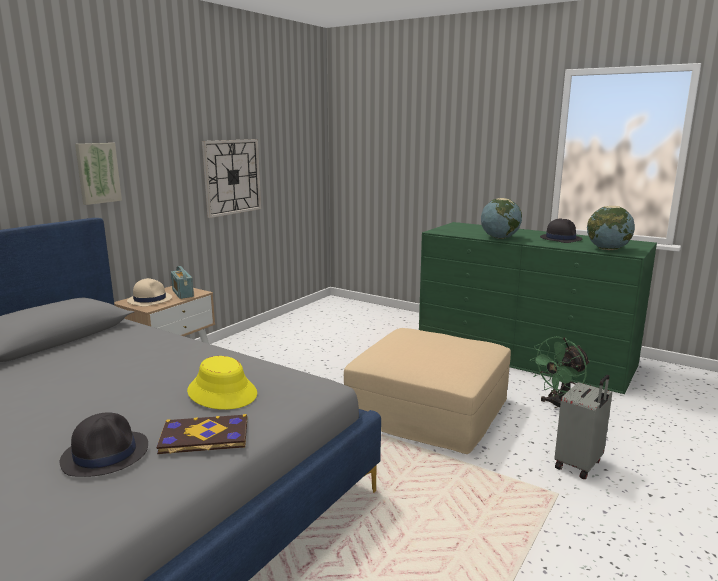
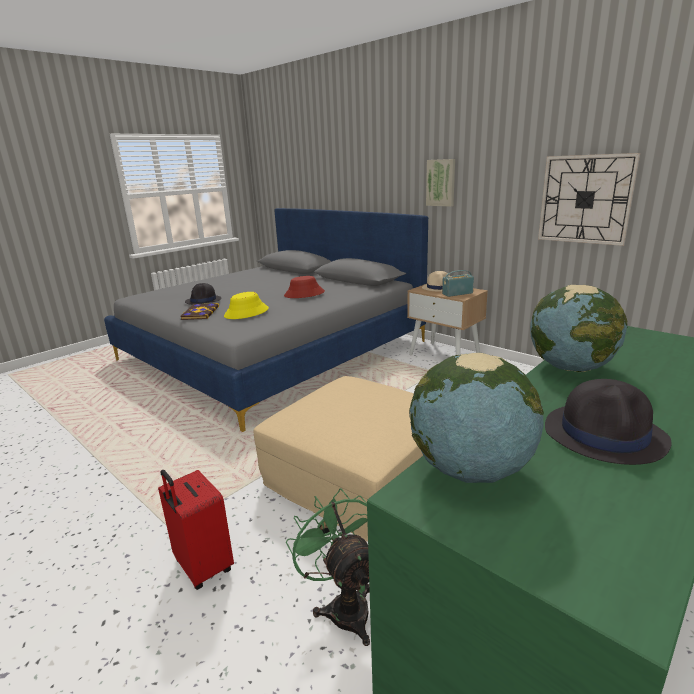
camera: 100 degrees right, 5 degrees up
grey suitcase [555,375,612,479] -> red suitcase [158,470,234,590]
none -> red hat [284,276,325,298]

